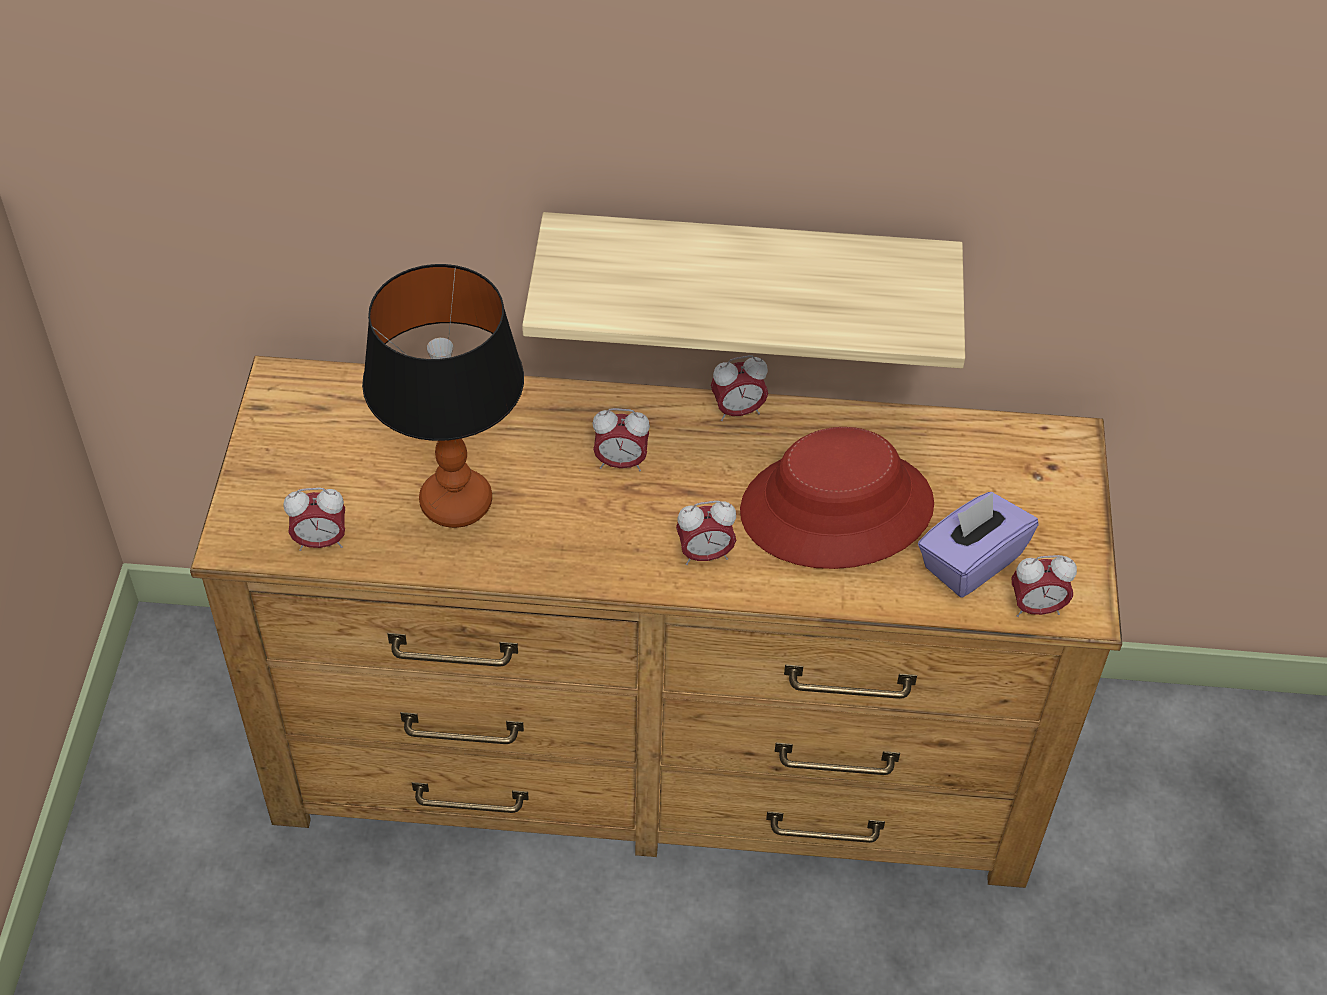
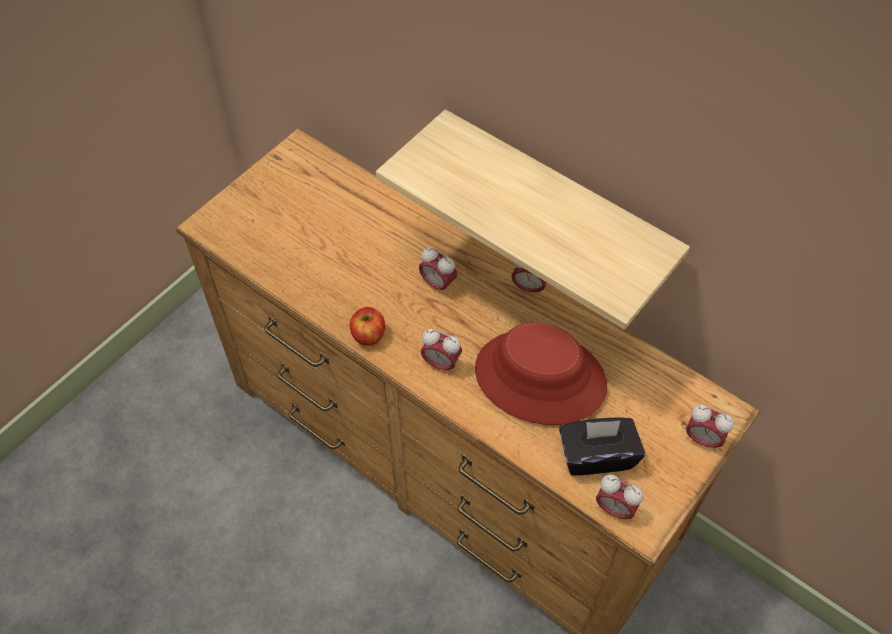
camera: 35 degrees right, 5 degrees up
alarm clock [284,488,345,551] -> alarm clock moved to [686,405,734,451]
table lamp [362,264,524,528] -> none
purple tissue box [918,492,1039,598] -> black tissue box [559,417,645,476]
none -> apple [350,307,385,346]

